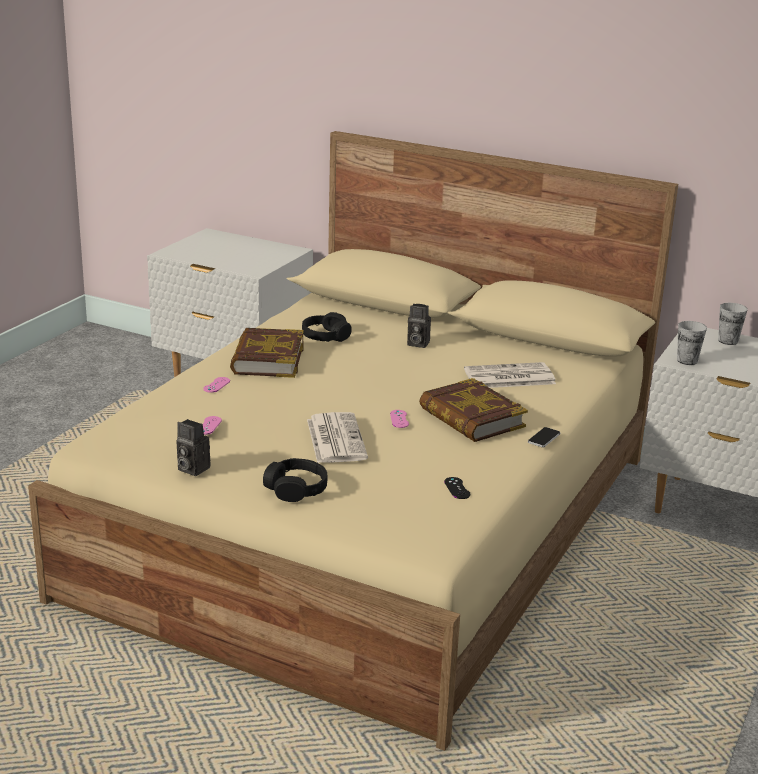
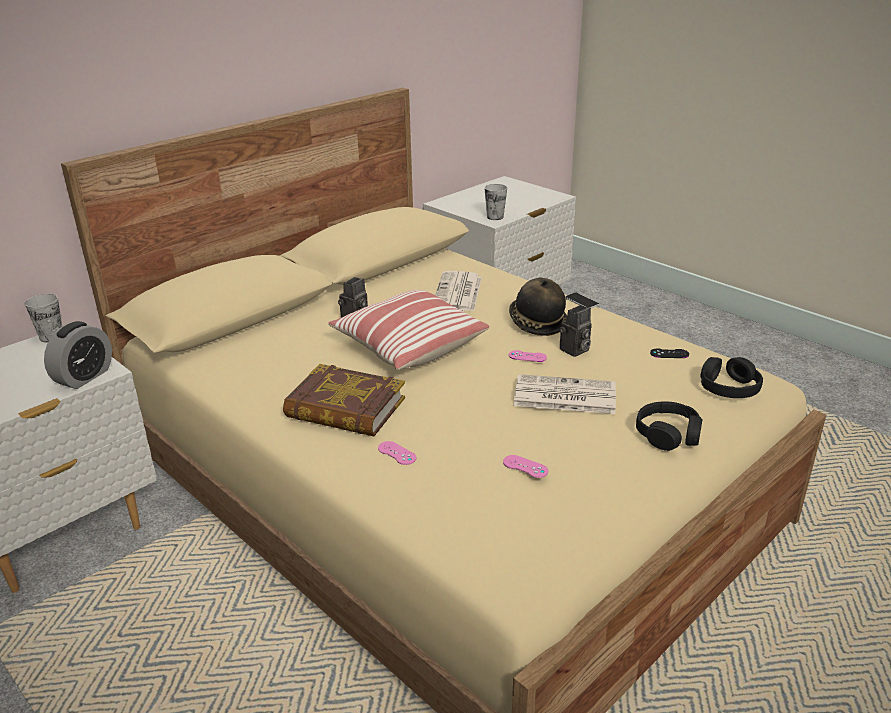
camera: 70 degrees left, 5 degrees up
camera [176,419,211,476] -> camera moved to [559,305,591,357]
black headphones [302,312,352,342] -> black headphones moved to [701,357,763,398]
book [419,378,528,442] -> hat [509,277,567,336]
cup [718,303,748,345] -> cup moved to [25,294,62,343]
none -> alarm clock [44,321,112,389]
none -> pillow [328,290,489,370]

